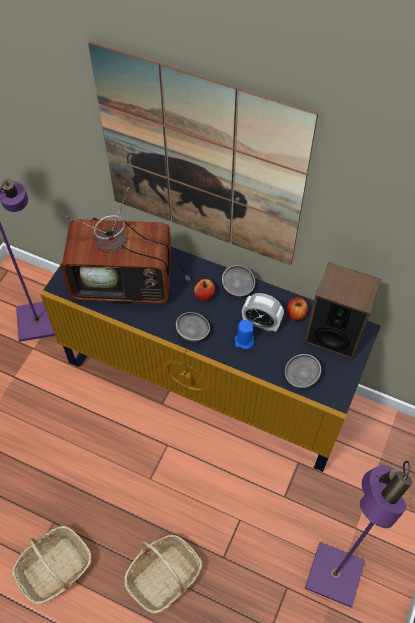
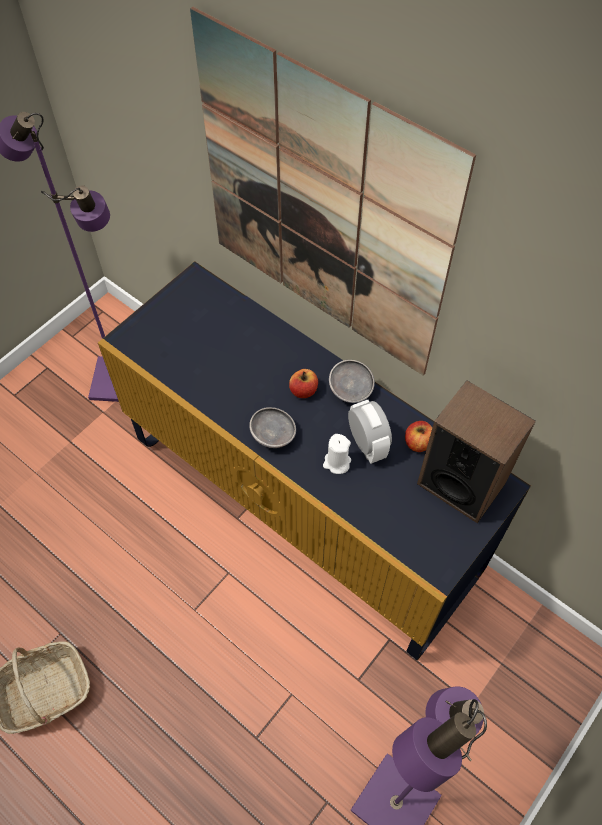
camera: 15 degrees right, 0 degrees up
television [61,188,190,304] -> none
basket [124,535,203,614] -> none
blue candle [235,320,254,349] -> white candle [323,434,351,474]
alarm clock [242,293,284,332] -> alarm clock turned 150 degrees counterclockwise [348,400,392,464]
grey bowl [285,354,321,388] -> none

